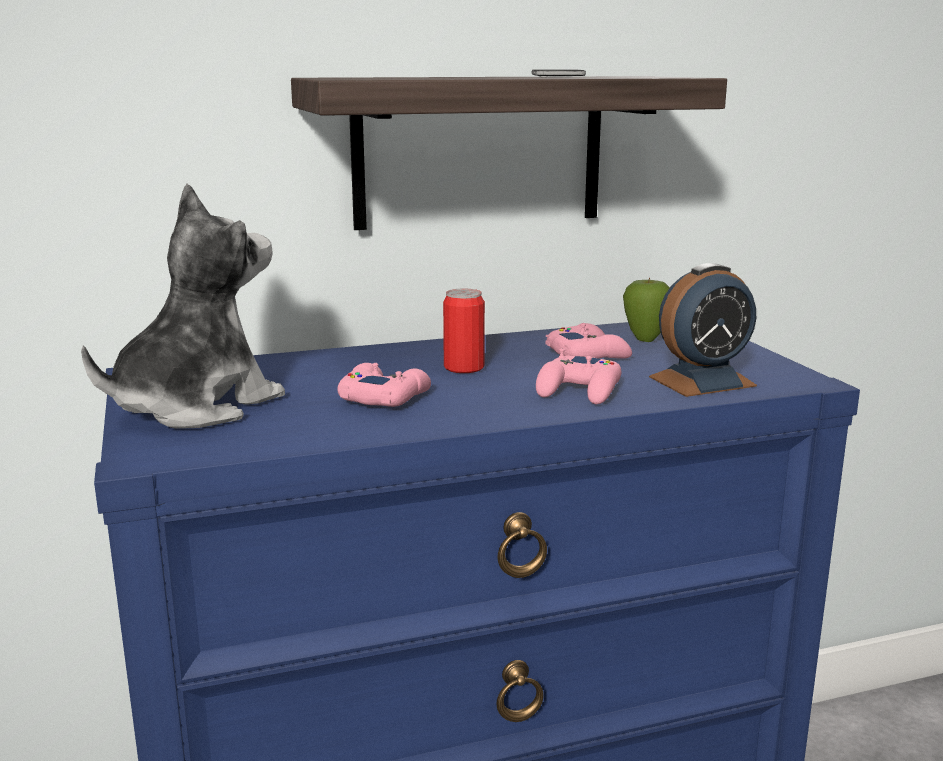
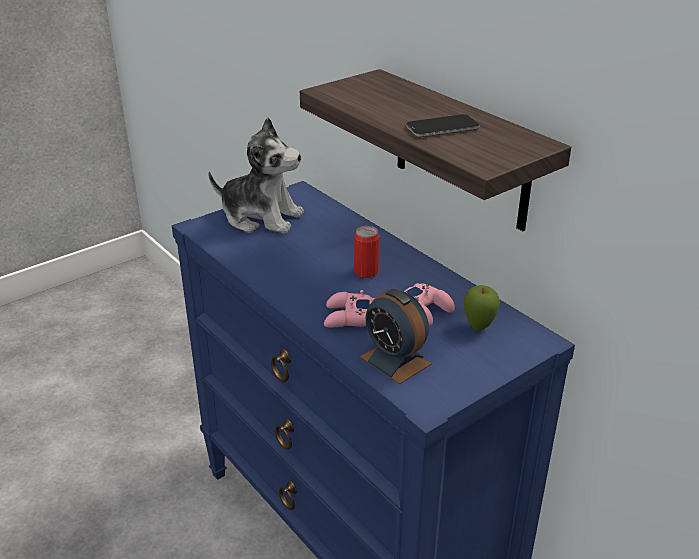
camera: 70 degrees right, 15 degrees up
pink game controller [337,363,431,407] -> none

